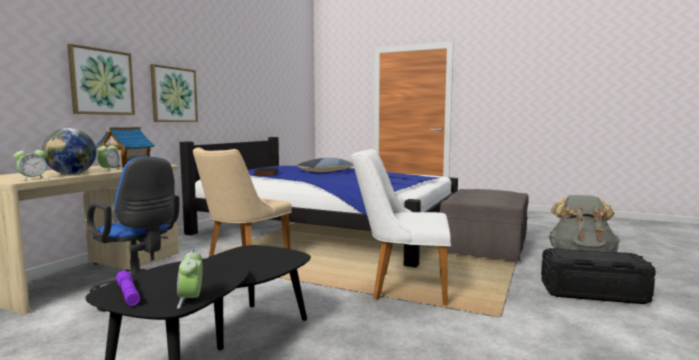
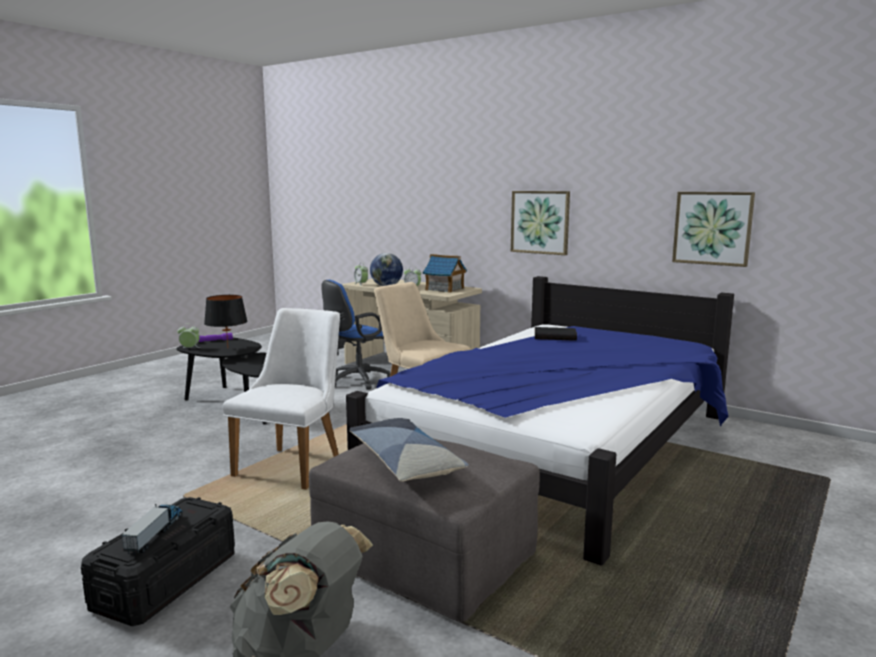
camera: 100 degrees right, 5 degrees up
picture [67,44,135,115] -> picture moved to [672,192,755,267]
pillow [296,158,353,172] -> pillow moved to [349,418,469,482]
none -> toy truck [122,504,183,554]
none -> black table lamp [204,295,248,347]

